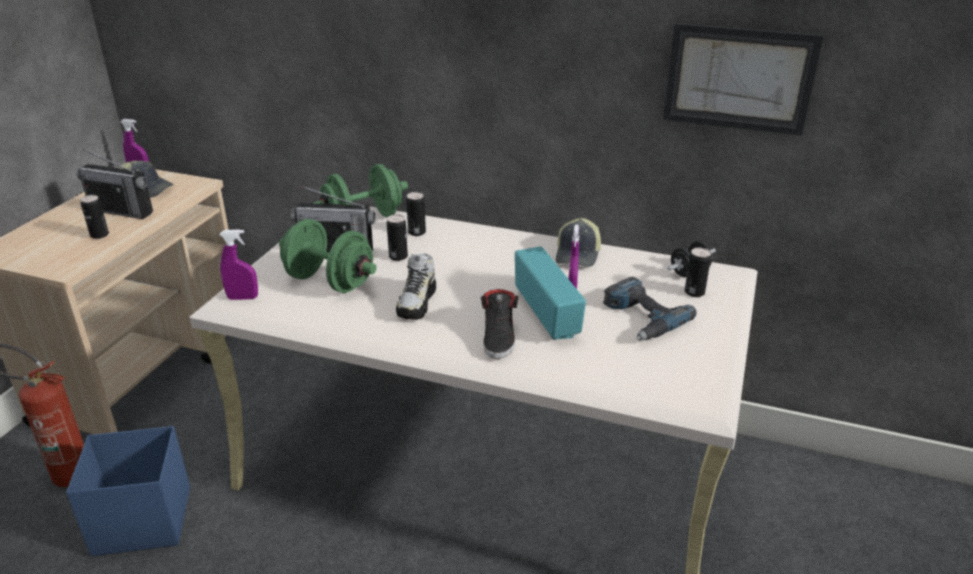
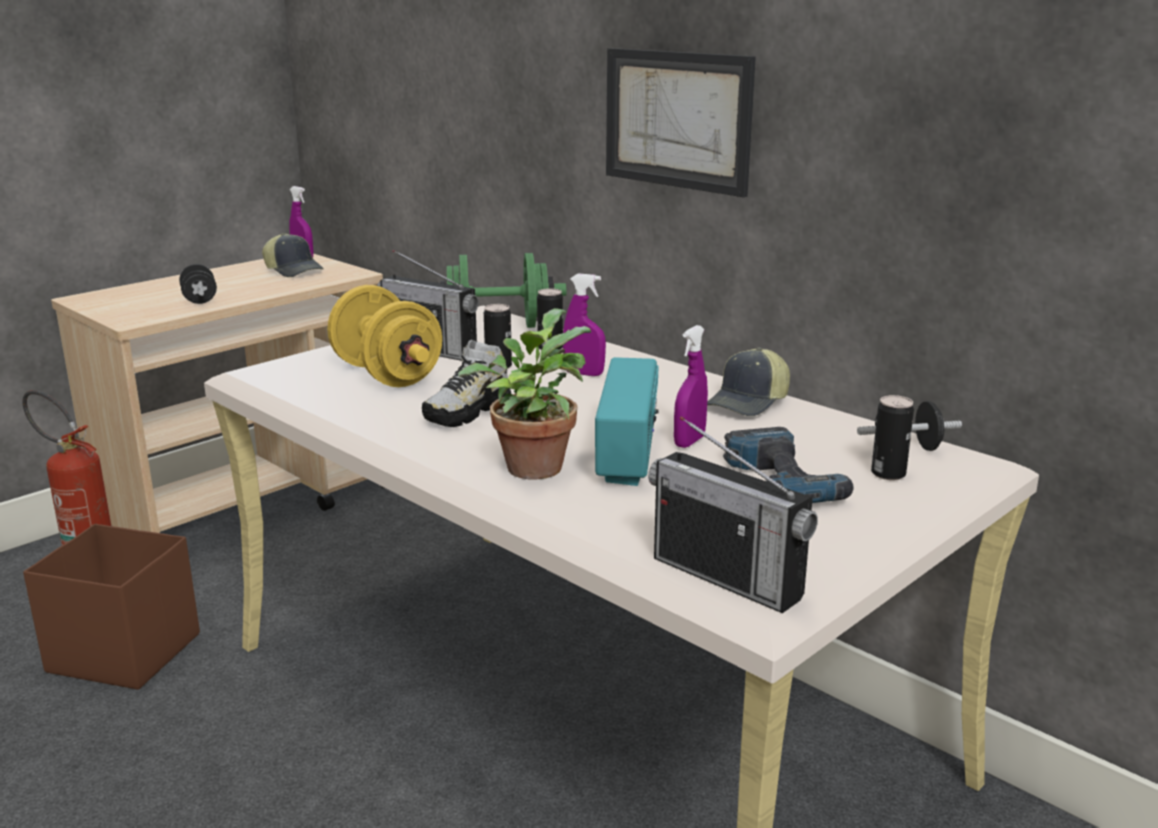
camera: 25 degrees right, 10 degrees down
blue storage box [66,426,190,556] -> brown storage box [23,524,200,690]
radio [77,149,153,219] -> radio moved to [648,416,818,613]
can [80,195,109,239] -> black dumbbell [179,264,217,304]
purple spray bottle [219,229,258,300] -> purple spray bottle moved to [563,273,606,376]
green dumbbell [279,219,377,293] -> yellow dumbbell [327,285,442,387]
black shoe [481,289,518,359] -> potted plant [458,308,591,479]
picture [663,23,824,136] -> picture moved to [606,48,756,197]

